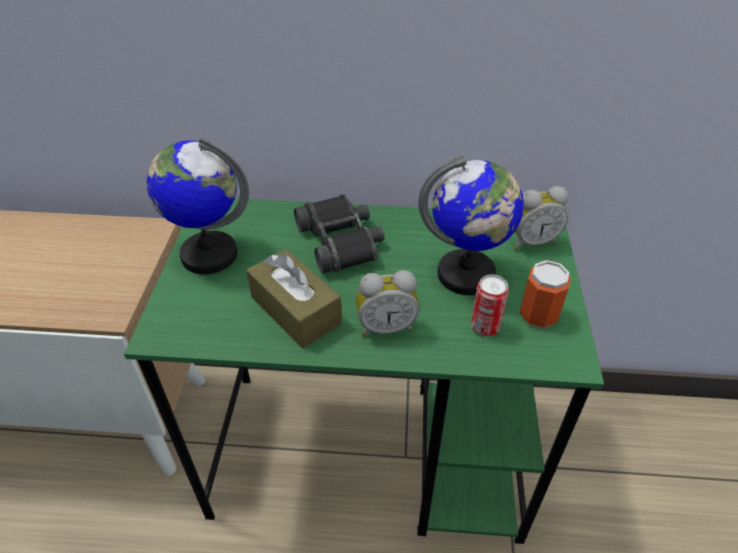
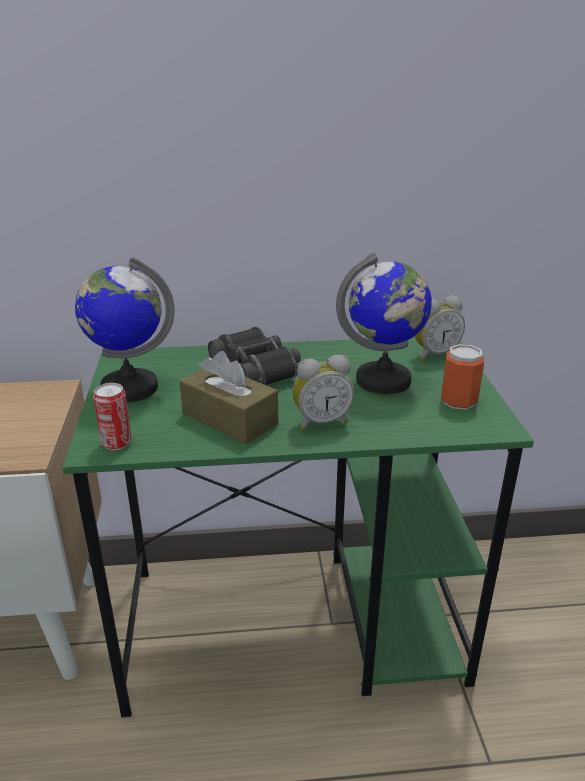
camera: 10 degrees left, 15 degrees down
can [471,275,509,336] -> can moved to [93,383,132,450]

